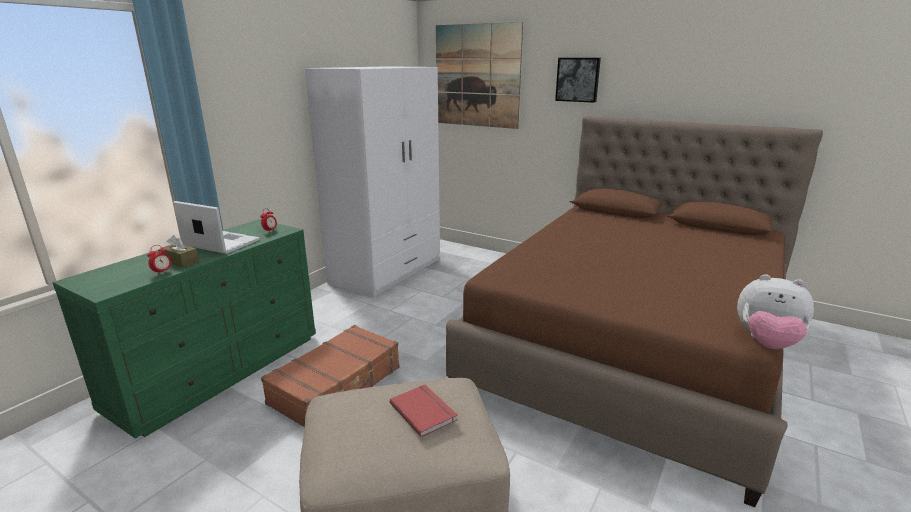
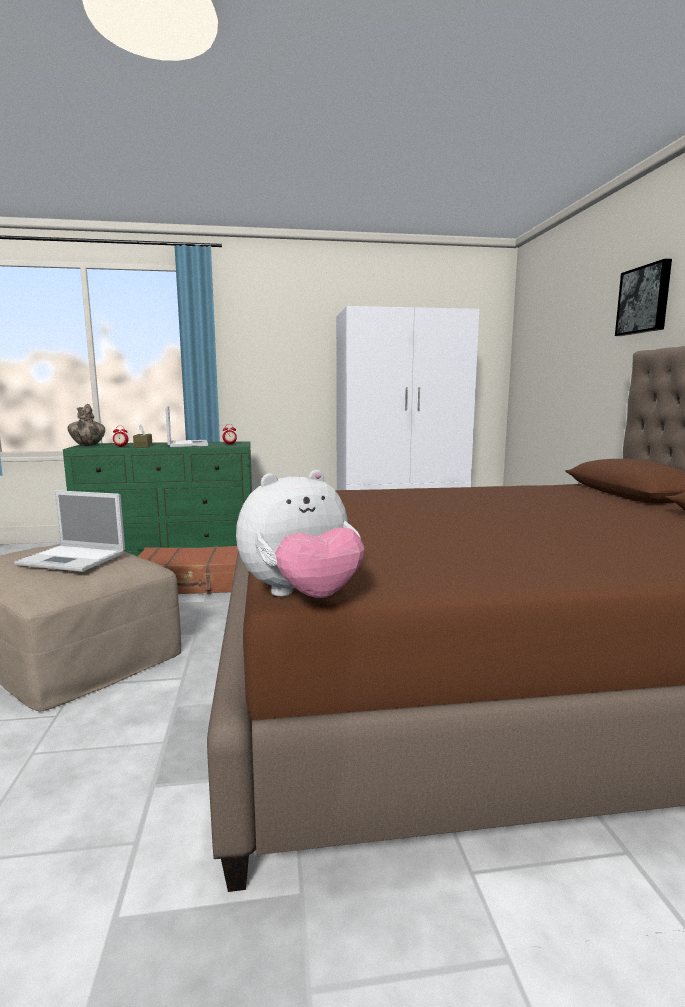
camera: 50 degrees right, 10 degrees down
red book [390,385,458,437] -> laptop [14,490,125,572]
picture [436,22,523,129] -> none
plush toy [737,274,814,349] -> plush toy turned 105 degrees counterclockwise [236,470,364,598]
none -> vase [68,404,105,446]

